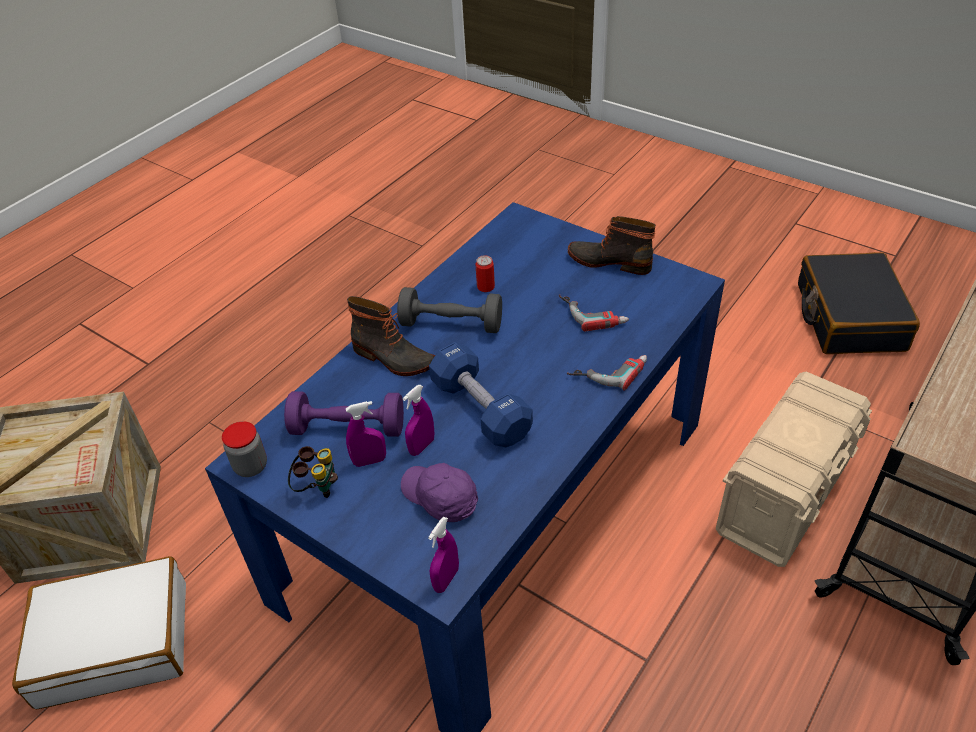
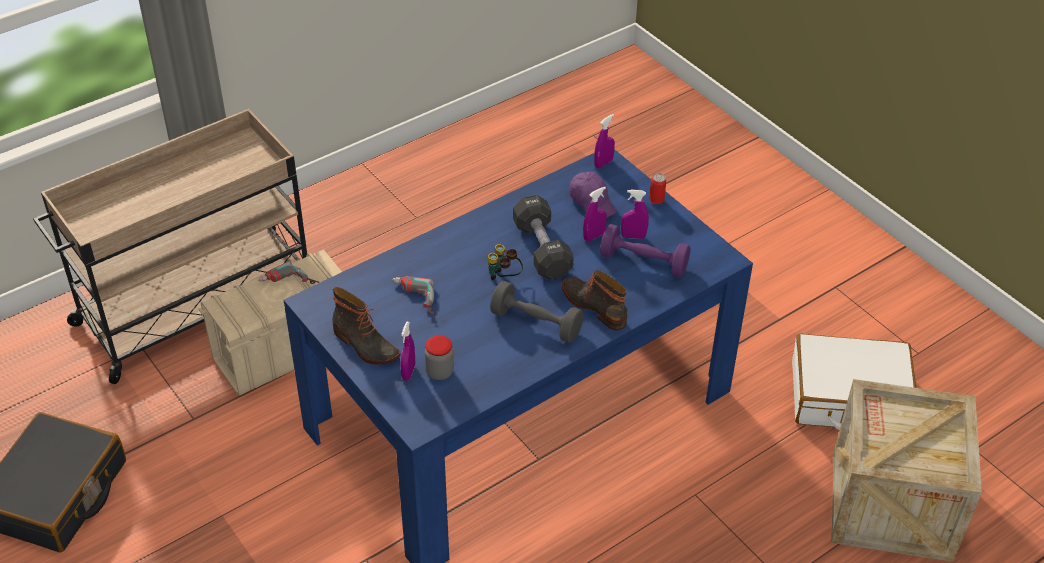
camera: 165 degrees left, 0 degrees up
jar [222,421,267,477] -> jar moved to [425,335,454,380]
binoculars [288,446,338,498] -> binoculars moved to [488,244,523,280]
blue dumbbell [429,342,533,447] -> black dumbbell [513,195,574,280]
can [475,255,495,292] -> can moved to [649,173,666,204]
power drill [567,355,647,390] -> power drill moved to [259,261,320,284]
none -> purple spray bottle [400,321,415,381]

